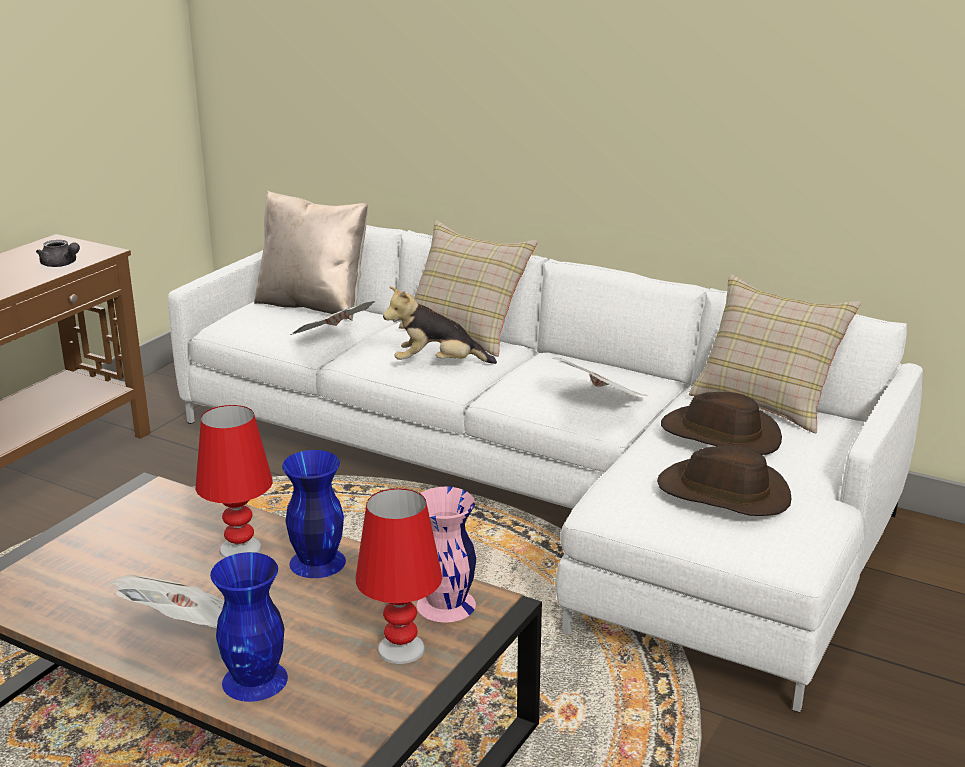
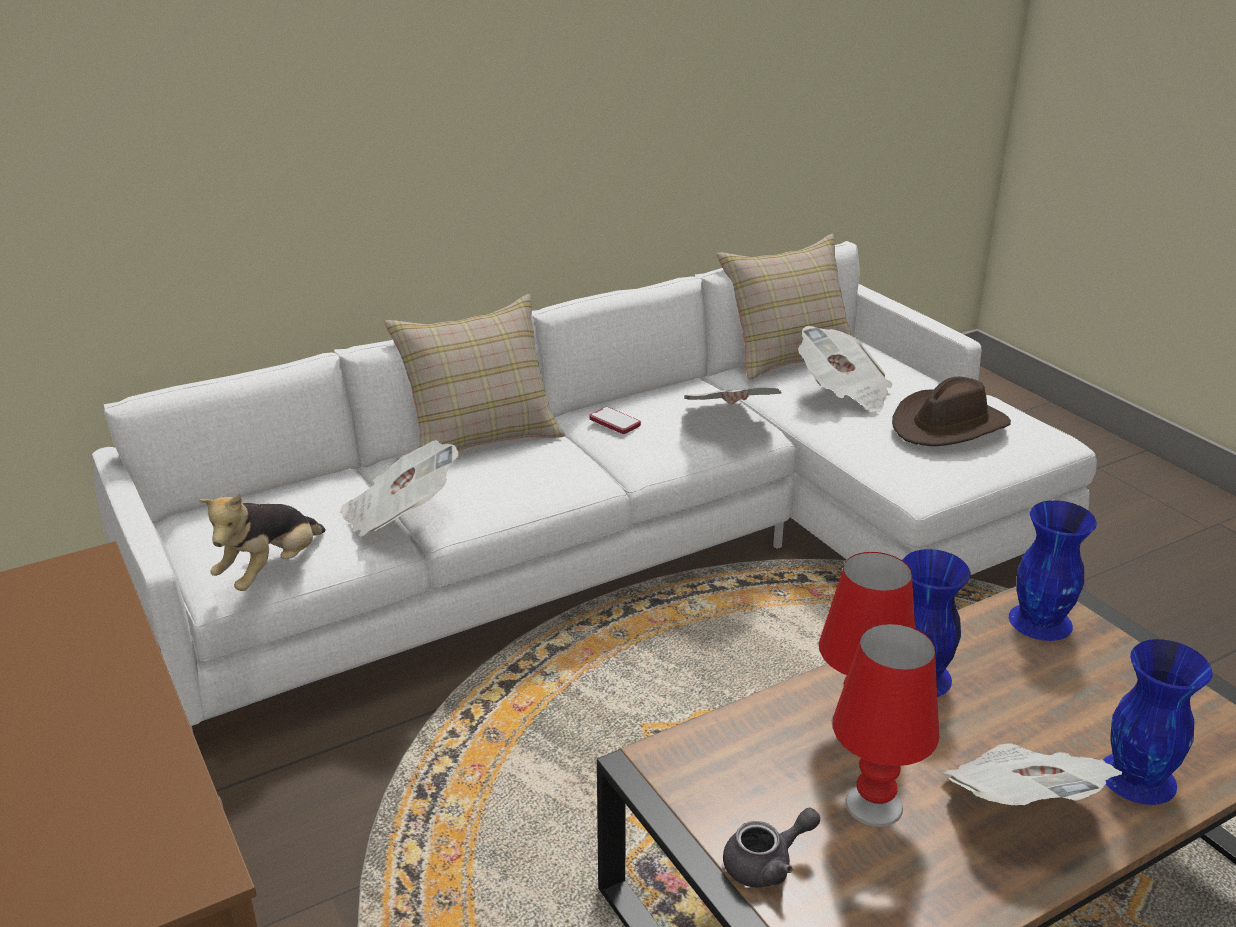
camera: 60 degrees left, 5 degrees up
grey teapot [36,240,80,267] -> grey teapot moved to [723,808,820,887]
beige pillow [254,191,368,321] -> none
red table lamp [356,488,442,664] -> red table lamp moved to [832,623,939,827]
plush toy [383,286,497,364] -> plush toy moved to [199,493,326,591]
pink vase [417,487,476,622] -> blue vase [1009,500,1097,641]
brown hat [661,392,782,455] -> newspaper [798,326,892,412]
none -> phone [590,407,641,434]

